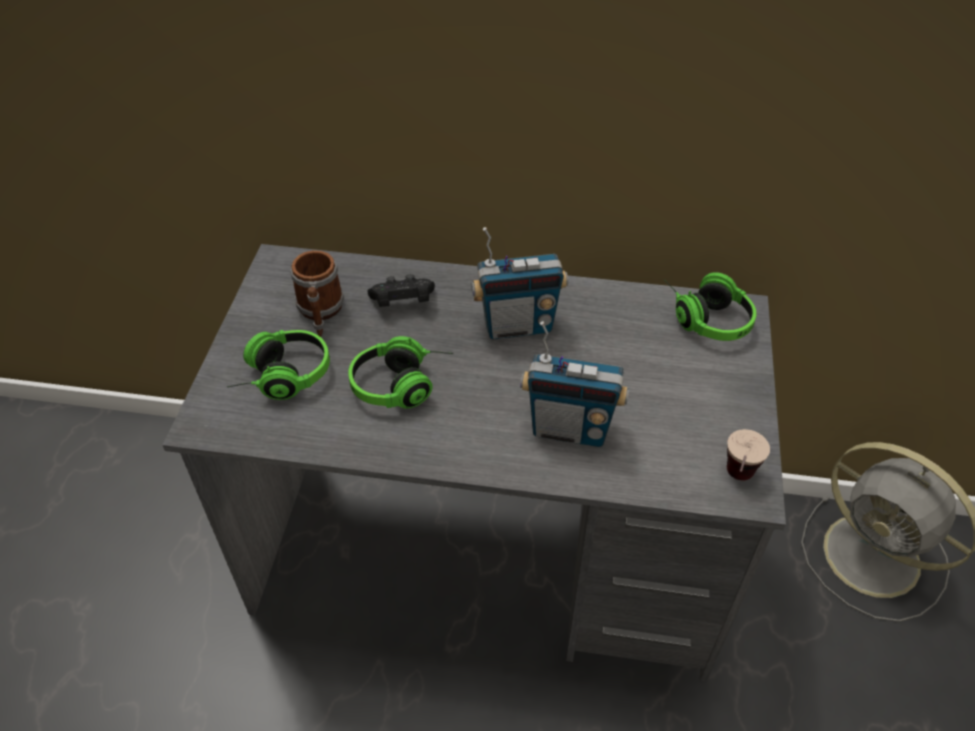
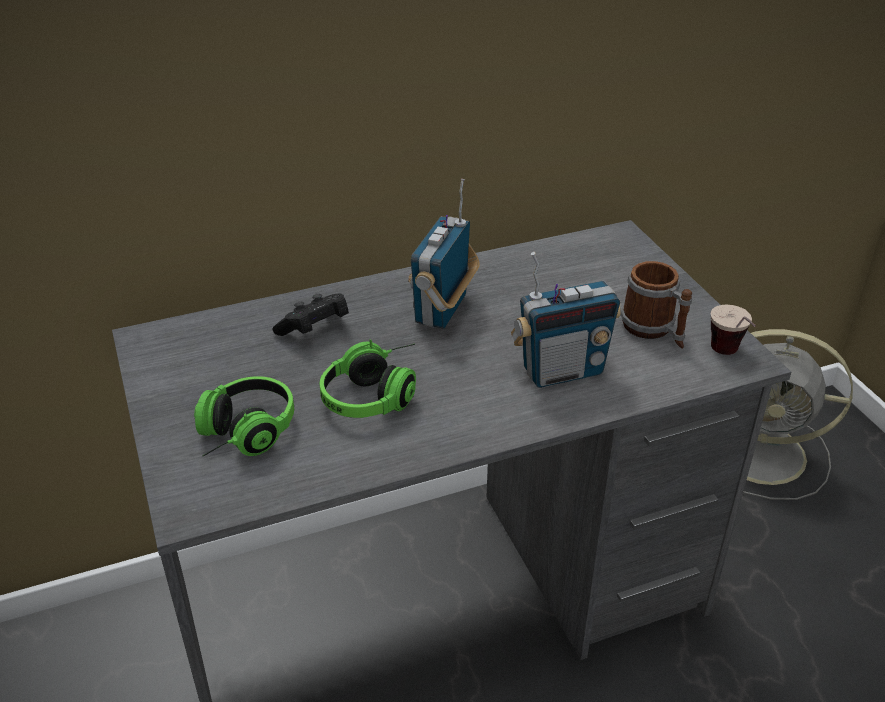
camera: 30 degrees left, 10 degrees down
mug [290,250,344,337] -> mug moved to [621,261,692,348]
radio [471,227,568,339] -> radio turned 150 degrees clockwise [408,179,480,329]
headphones [664,272,756,341] -> none

